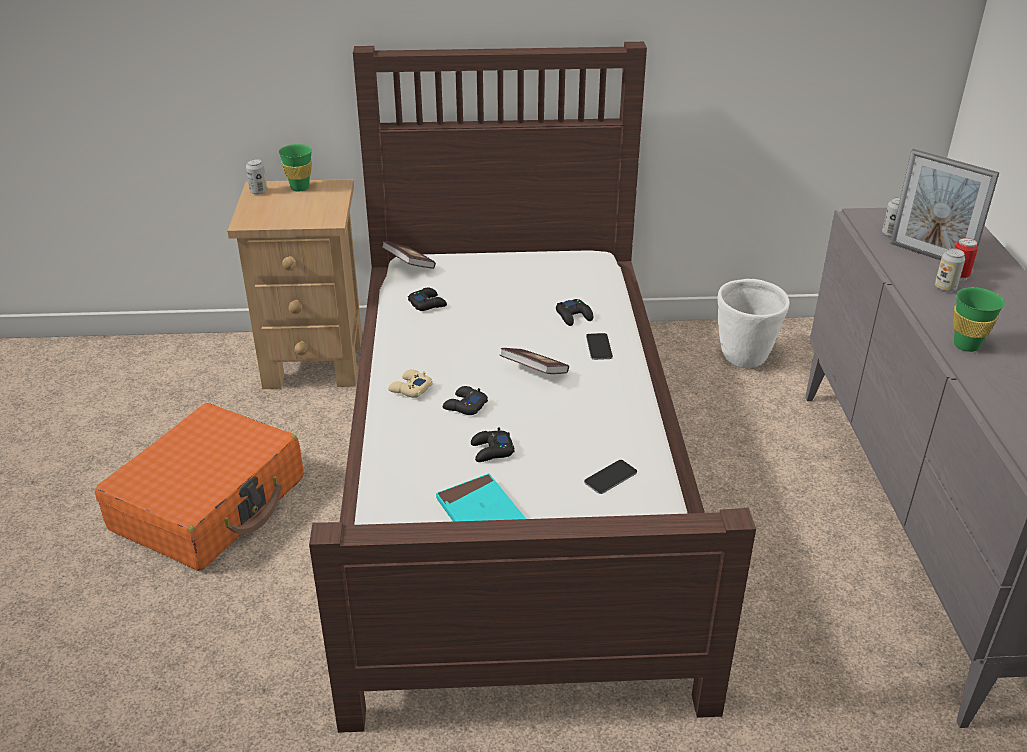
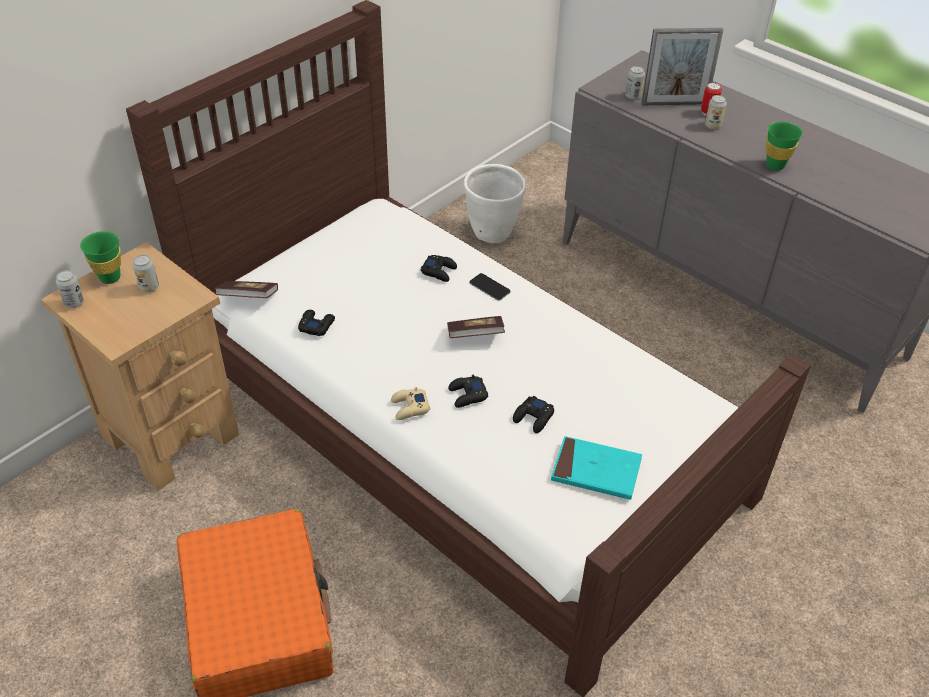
camera: 45 degrees left, 10 degrees up
phone [584,460,637,494] -> none
none -> can [133,255,159,293]

